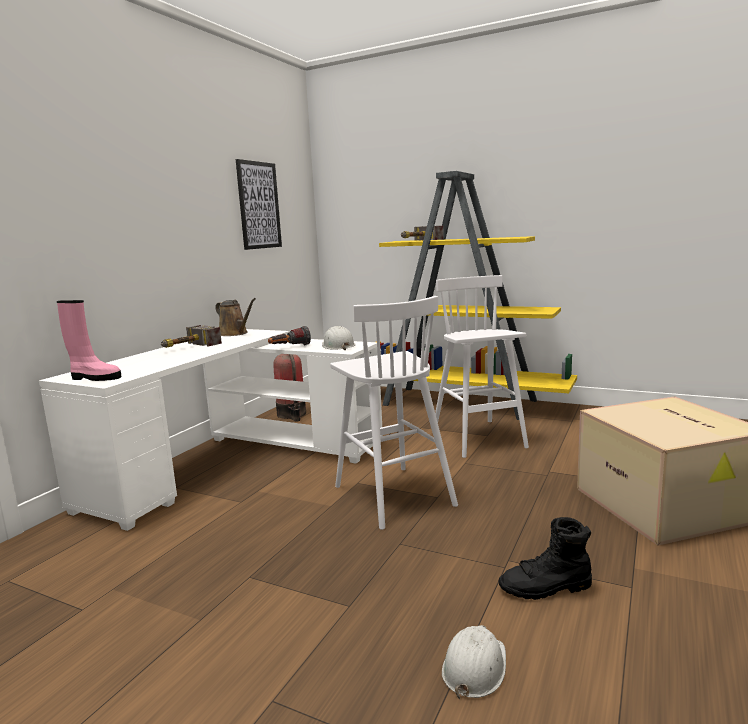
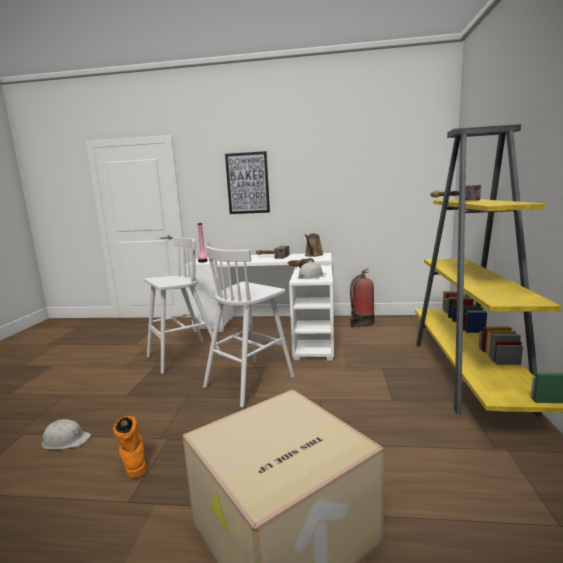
camera: 70 degrees right, 0 degrees up
picture [236,159,282,250] -> picture moved to [225,151,270,214]
white stool [435,275,529,458] -> white stool moved to [144,237,222,374]
black boot [499,517,592,600] -> orange boot [113,416,147,478]

